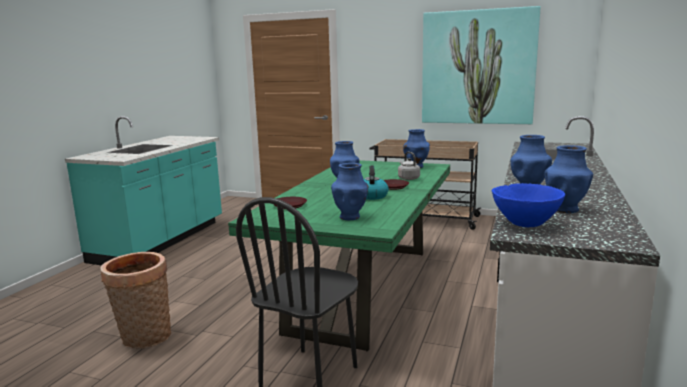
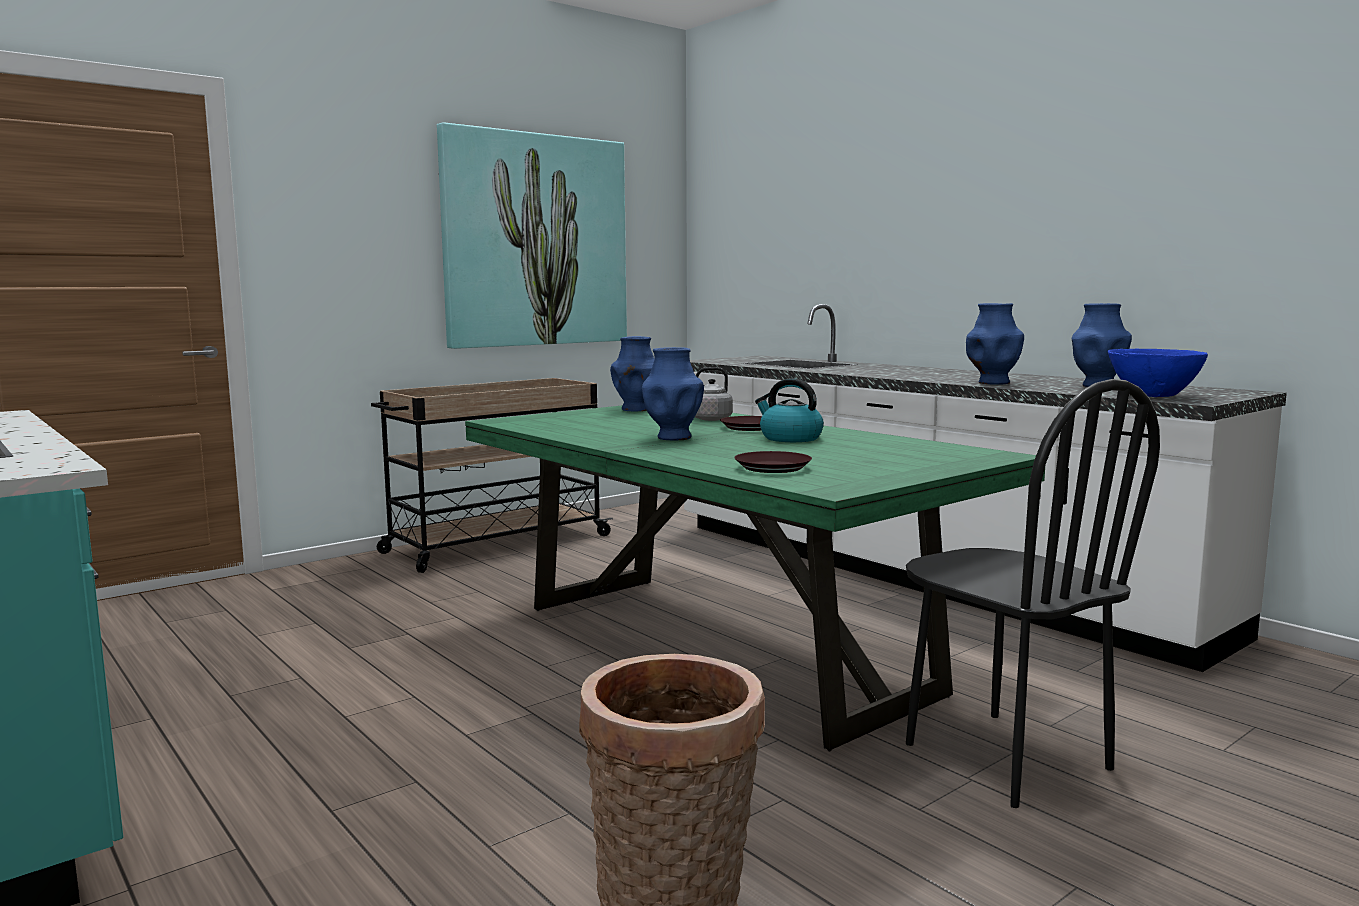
camera: 60 degrees left, 5 degrees down
blue vase [331,163,369,220] -> none

